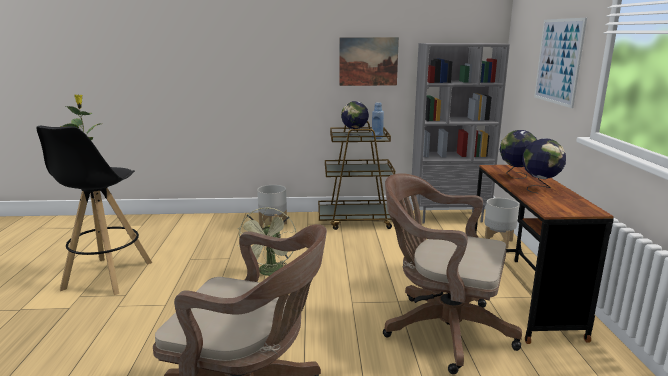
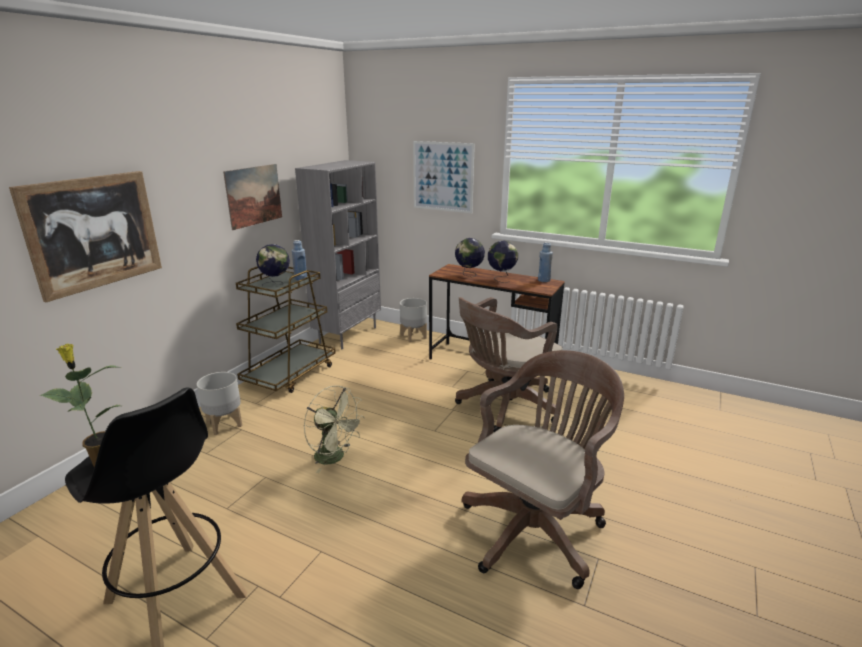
camera: 60 degrees left, 5 degrees up
none -> picture [9,171,162,302]
none -> blue bottle [538,242,553,282]

